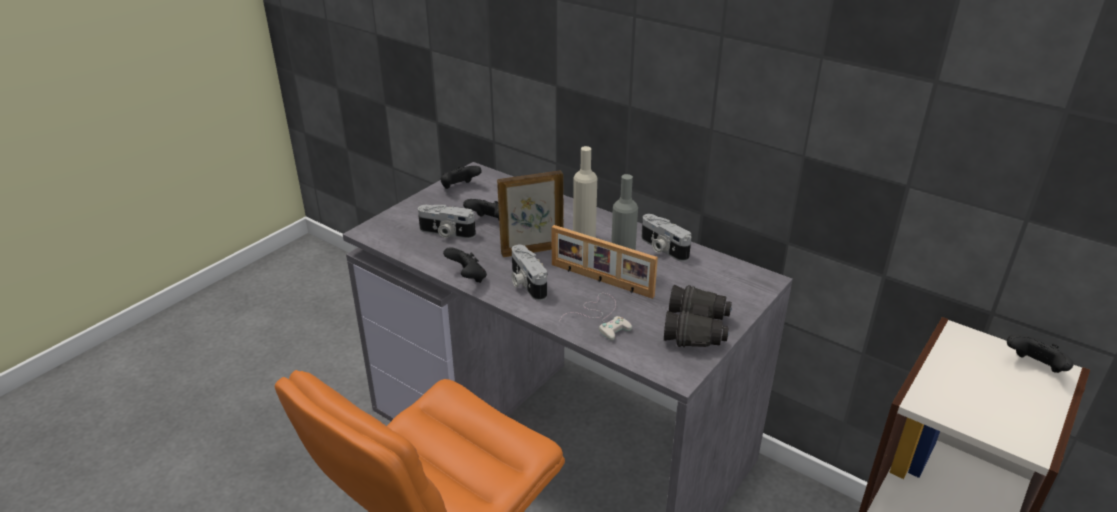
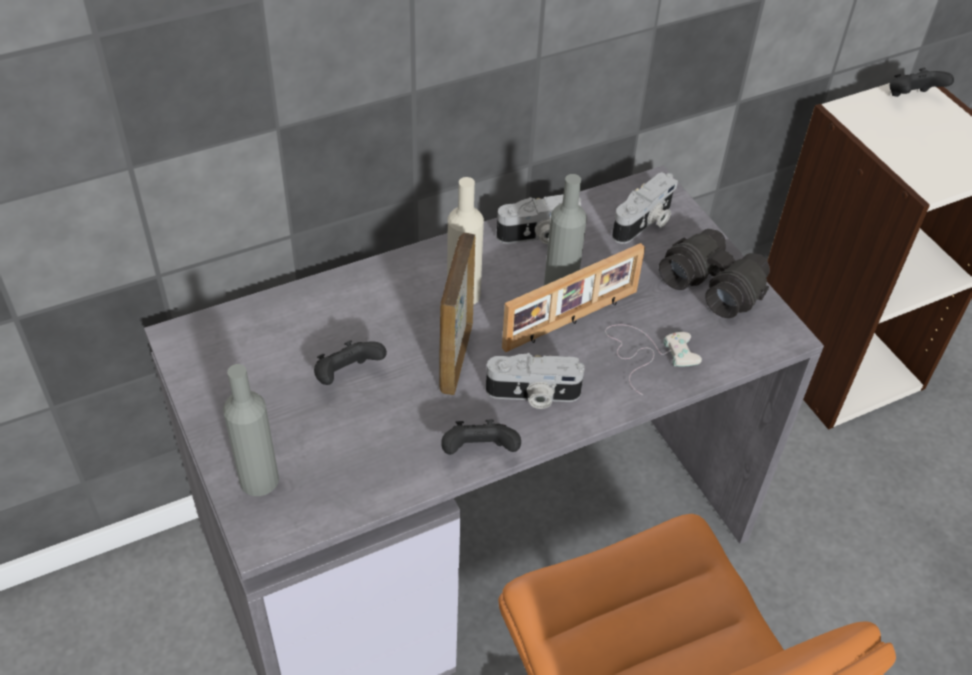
camera: 65 degrees left, 15 degrees up
camera [418,205,476,239] -> camera moved to [612,172,678,244]
black game controller [440,165,482,189] -> none
none -> grey bottle [223,364,279,496]

